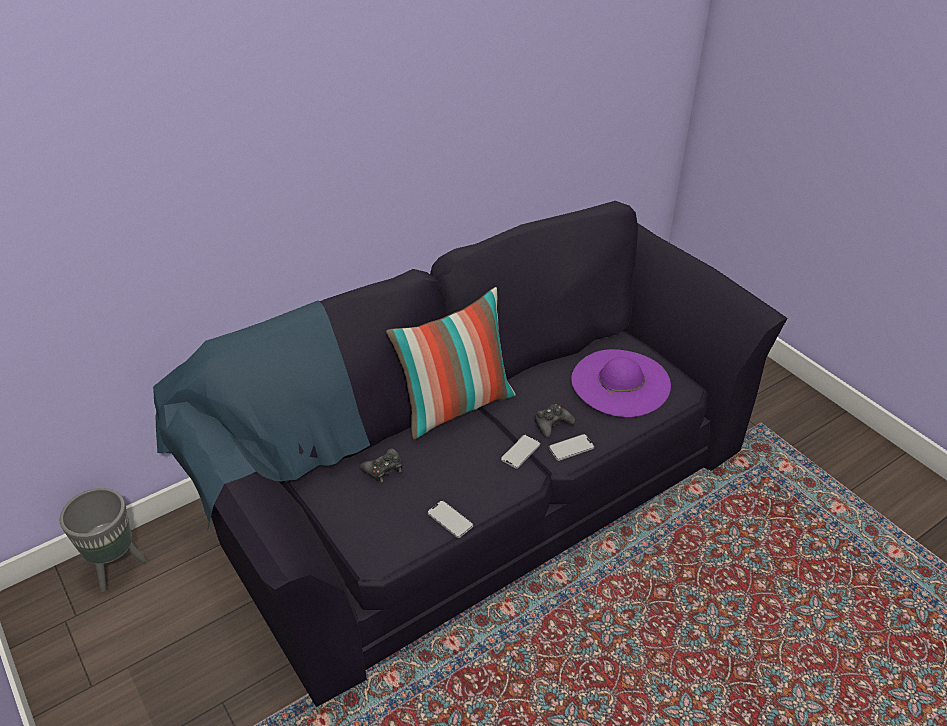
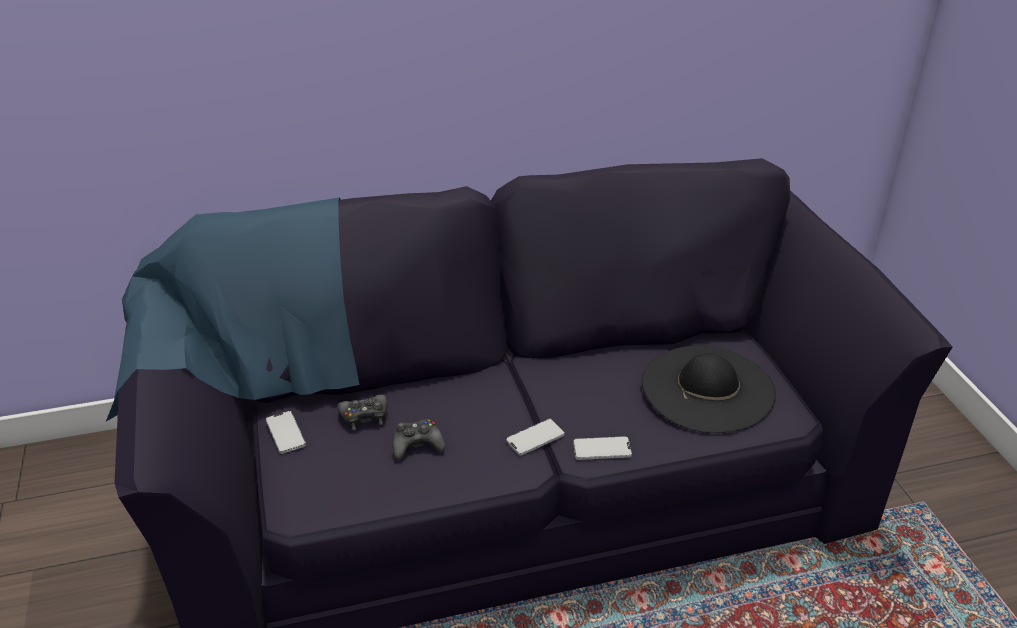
camera: 20 degrees right, 5 degrees down
grey planter [59,488,147,592] -> none
pillow [386,287,516,440] -> none
phone [427,500,473,538] -> phone moved to [266,411,306,454]
black game controller [535,404,575,438] -> black game controller moved to [392,419,446,459]
purple hat [571,349,671,417] -> black hat [642,345,776,433]

